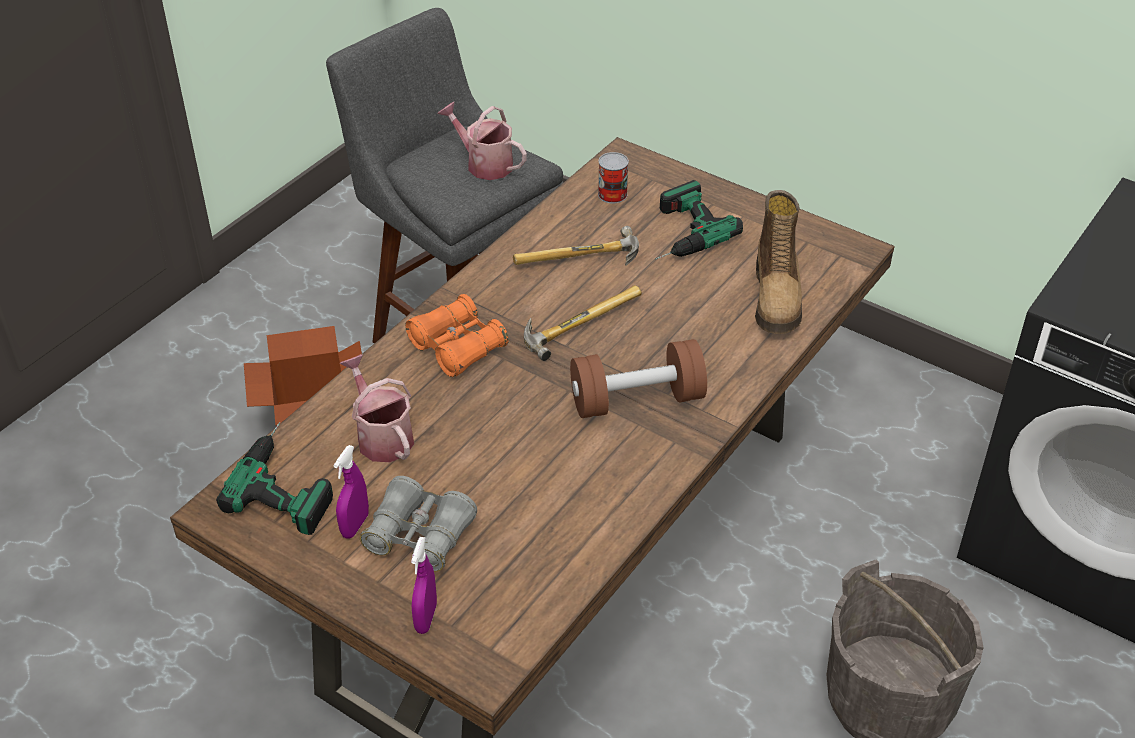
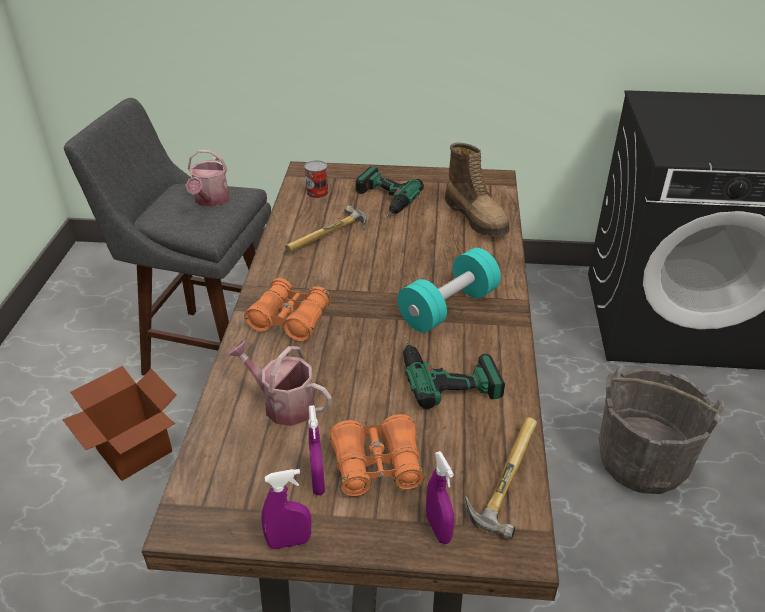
camera: 30 degrees left, 5 degrees down
power drill [216,422,333,535] -> power drill moved to [403,335,505,409]
grey binoculars [360,476,477,572] -> orange binoculars [330,414,425,497]
watering can [437,102,527,180] -> watering can turned 90 degrees counterclockwise [185,150,230,207]
hammer [524,285,642,361] -> hammer moved to [464,417,537,540]
brown dumbbell [570,339,707,418] -> turquoise dumbbell [398,248,501,332]
none -> purple spray bottle [261,469,311,549]

